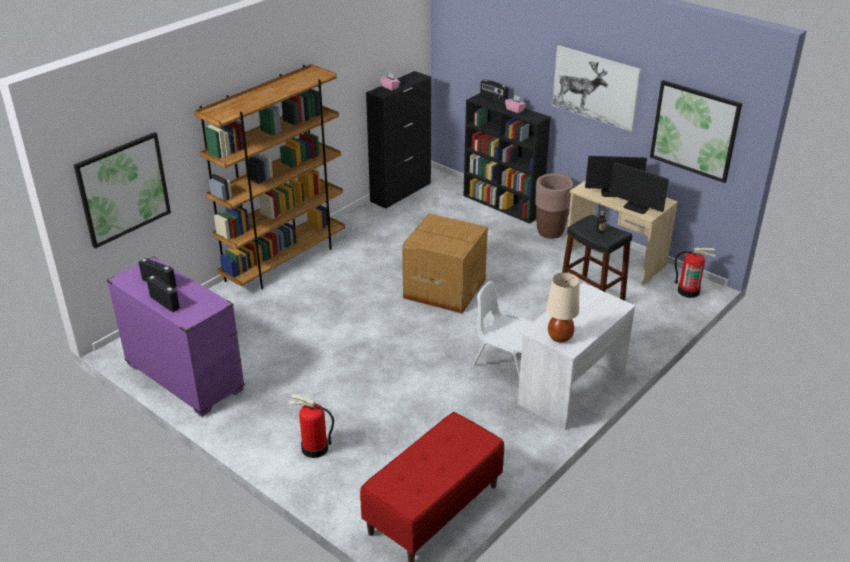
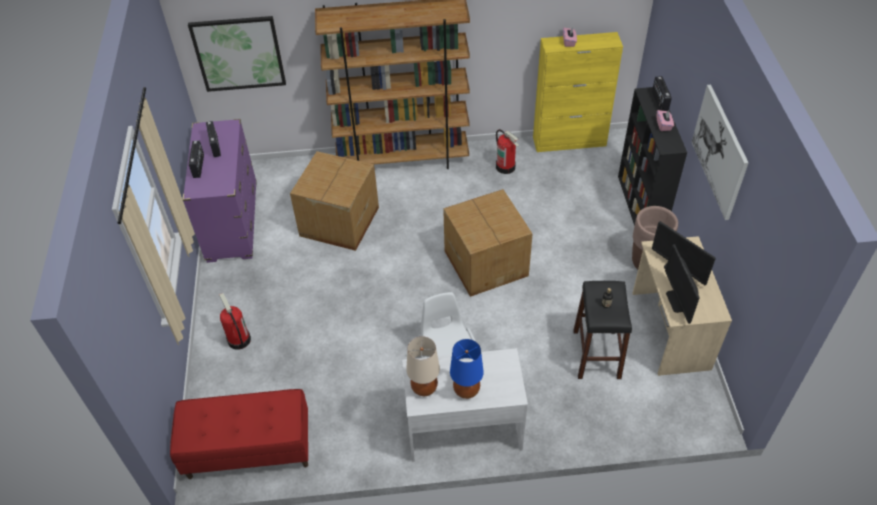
camera: 45 degrees right, 15 degrees up
black cabinet [366,71,431,209] -> yellow cabinet [533,32,623,152]
picture [650,80,742,183] -> none
fire extinguisher [675,247,716,298] -> fire extinguisher moved to [496,129,519,174]
none -> cardboard box [290,151,379,251]
none -> blue table lamp [450,339,484,399]

